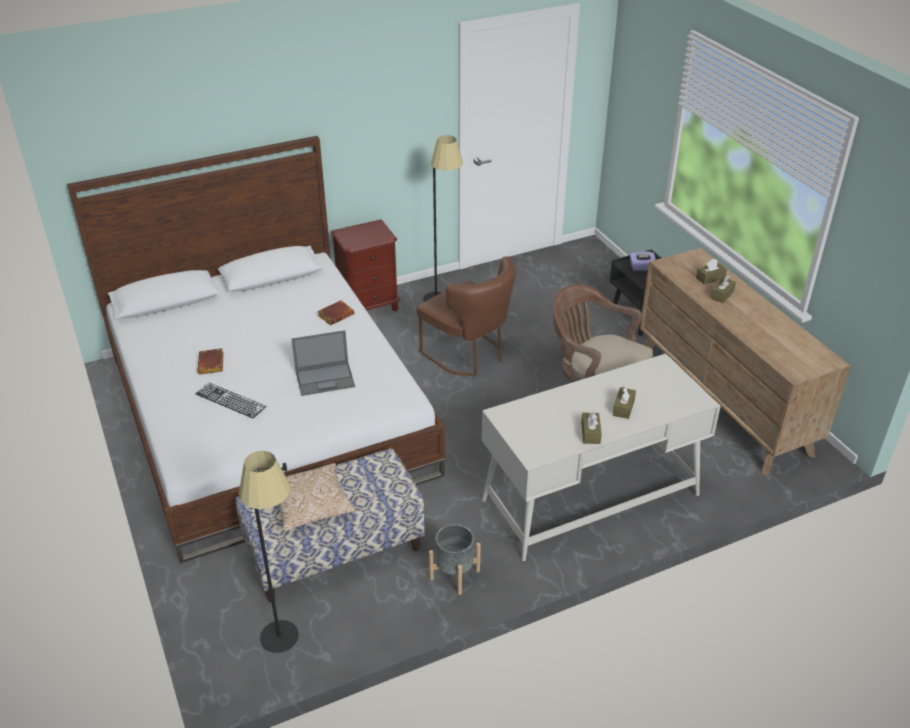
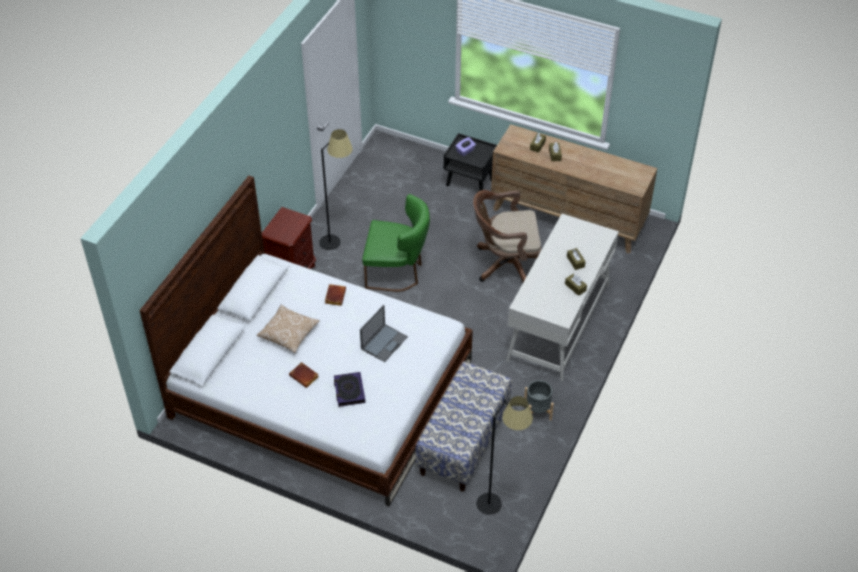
camera: 40 degrees left, 10 degrees up
keyboard [196,383,266,418] -> book [334,372,366,407]
pillow [278,463,357,532] -> pillow moved to [257,305,320,353]
brown chair [417,256,516,376] -> green chair [362,194,430,292]

